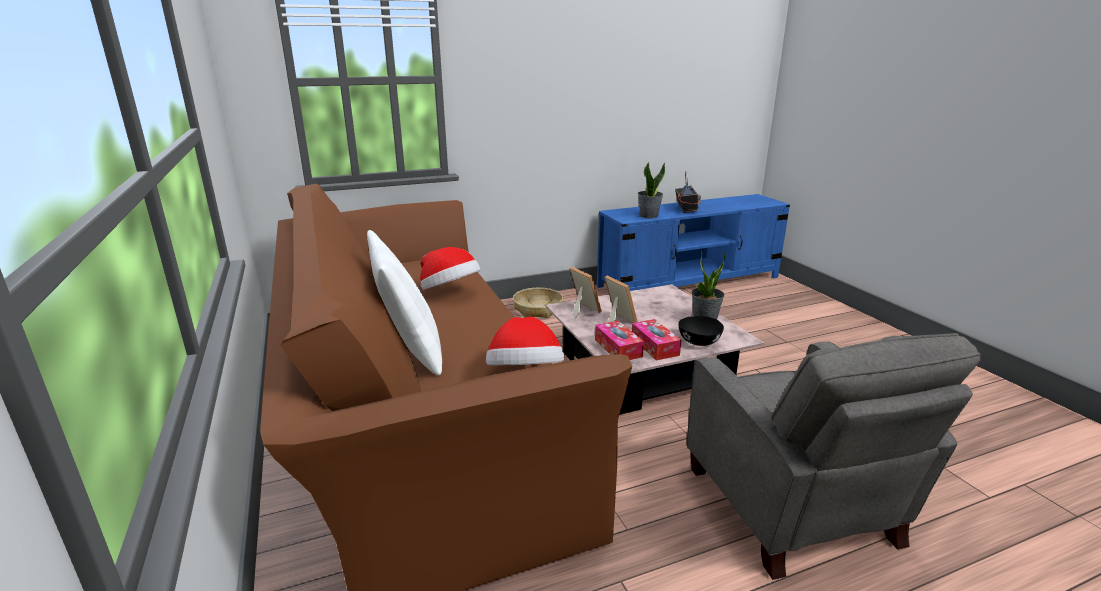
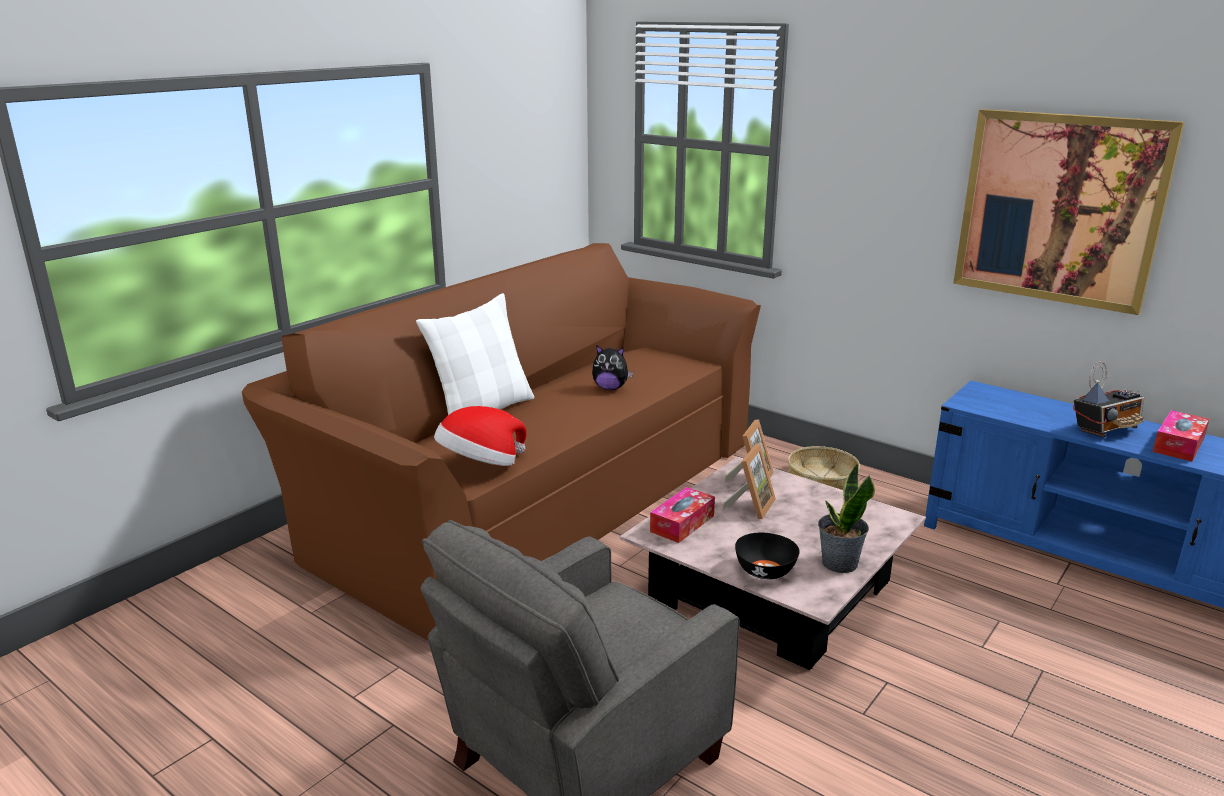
camera: 60 degrees right, 0 degrees up
hat [420,247,480,290] -> plush toy [592,346,633,390]
tissue box [632,319,681,360] -> tissue box moved to [1153,410,1209,462]
potted plant [638,162,665,218] -> none
none -> picture [953,109,1184,315]

